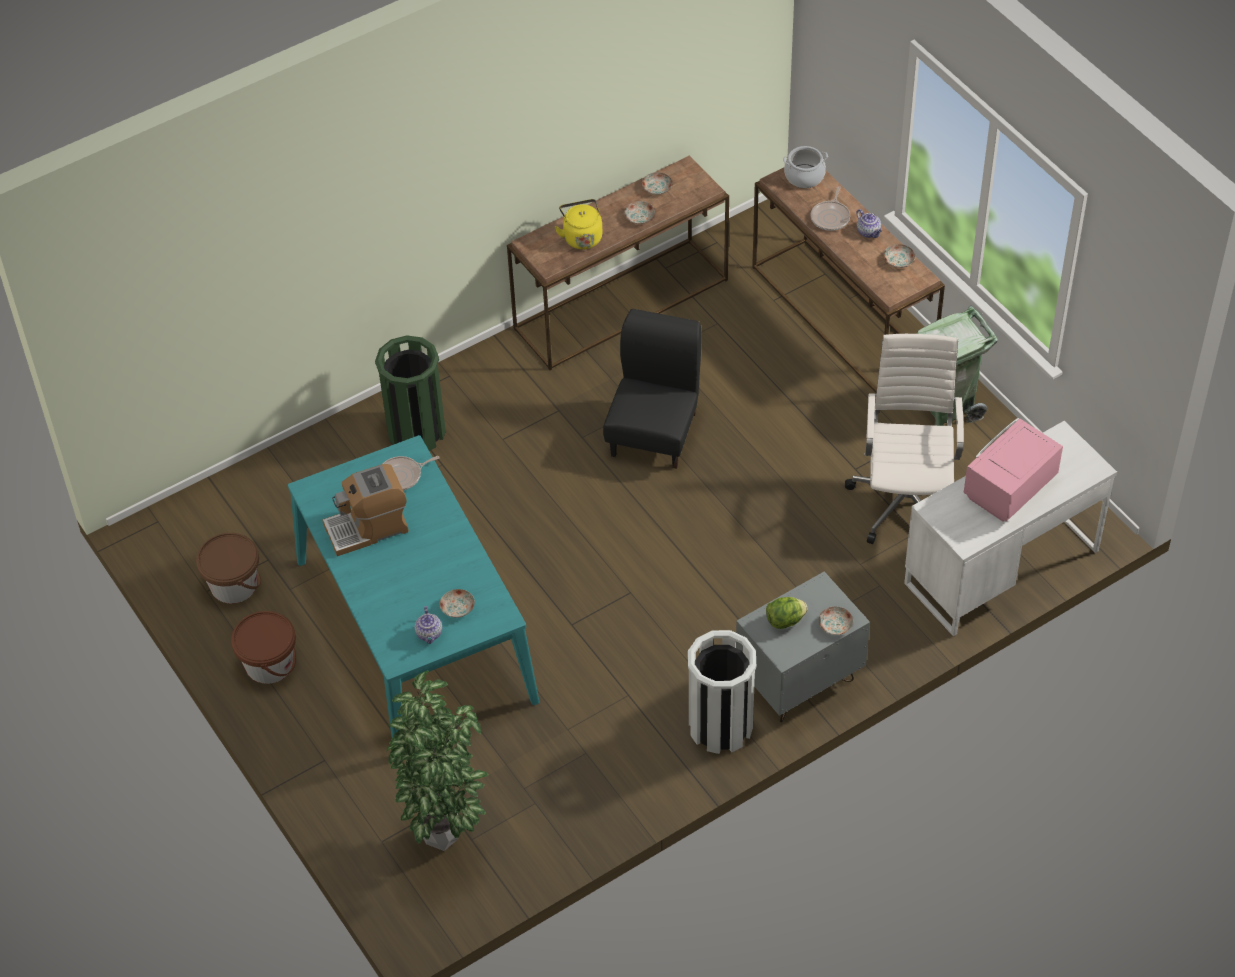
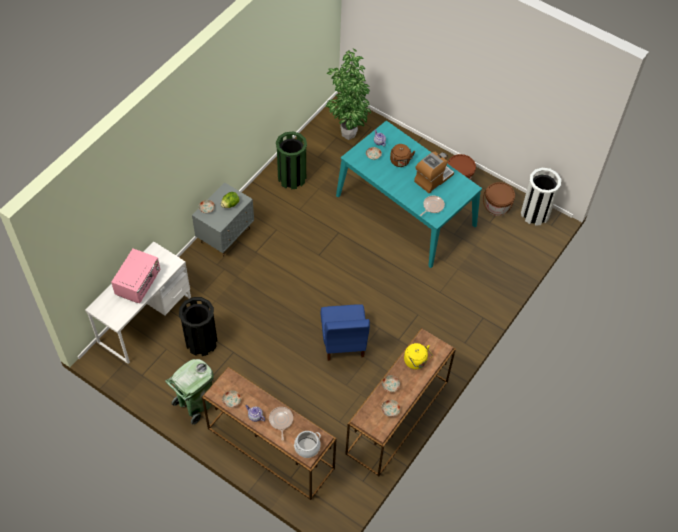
camera: 155 degrees right, 5 degrees up
green trash can [375,335,446,451] -> green trash can moved to [276,132,307,189]
black chair [603,309,702,469] -> blue chair [321,304,370,361]
white trash can [688,630,756,754] -> white trash can moved to [521,168,561,226]
white office chair [845,334,964,544] -> black trash can [179,297,217,356]
none -> brown kettle [390,144,415,167]

